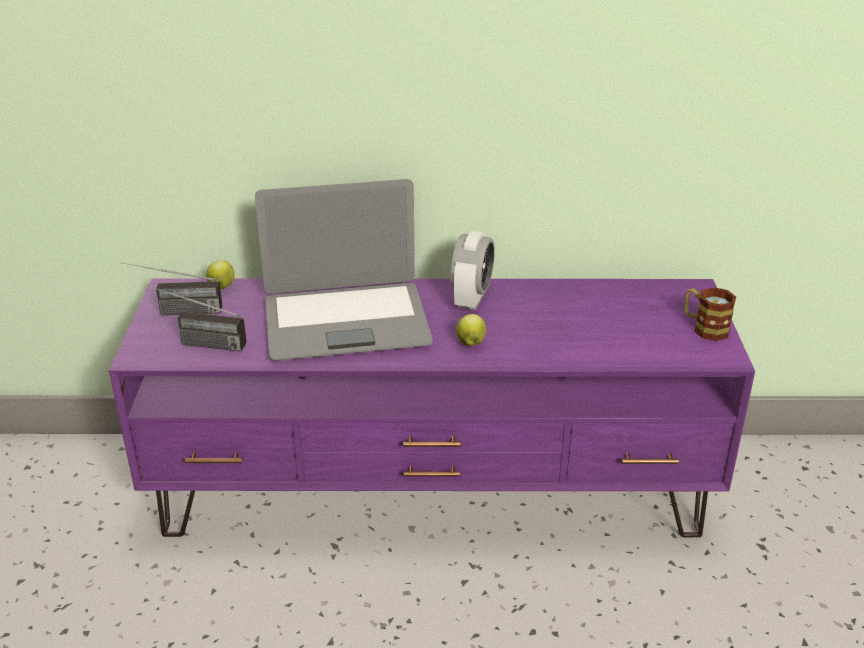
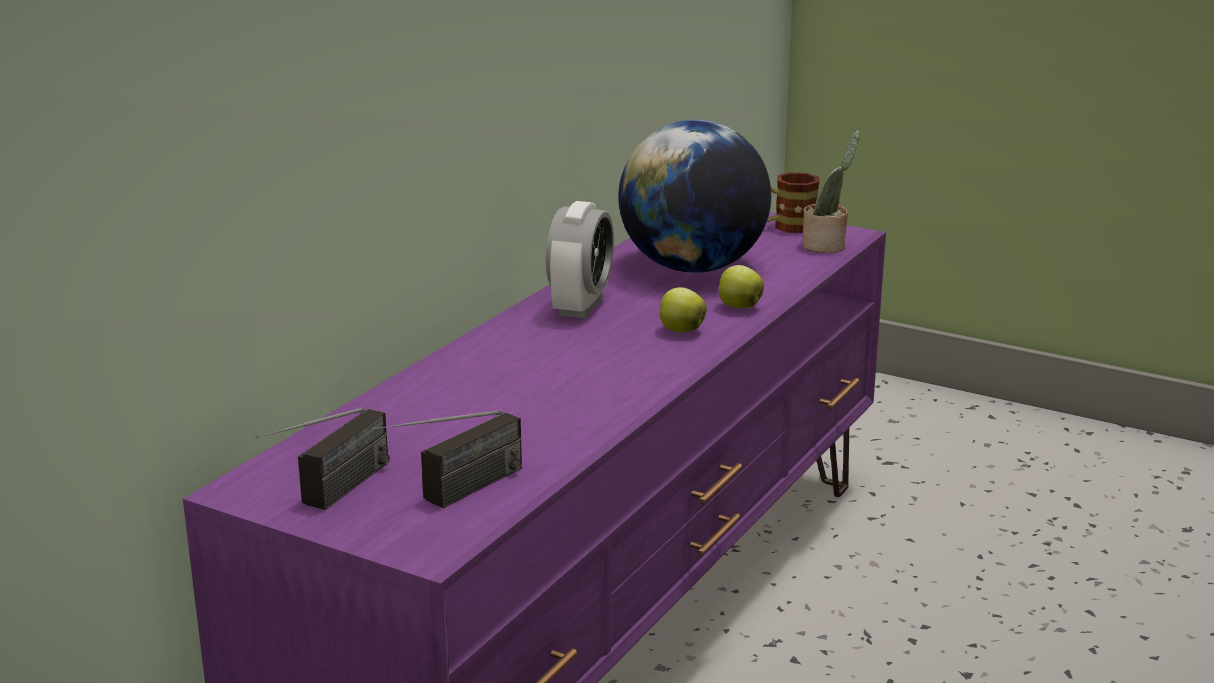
camera: 60 degrees left, 10 degrees down
apple [206,260,235,289] -> apple moved to [719,265,764,309]
laptop [255,179,433,361] -> none
alarm clock [450,231,495,310] -> alarm clock turned 60 degrees clockwise [546,201,614,318]
none -> globe [618,120,771,273]
none -> potted plant [802,130,860,253]

